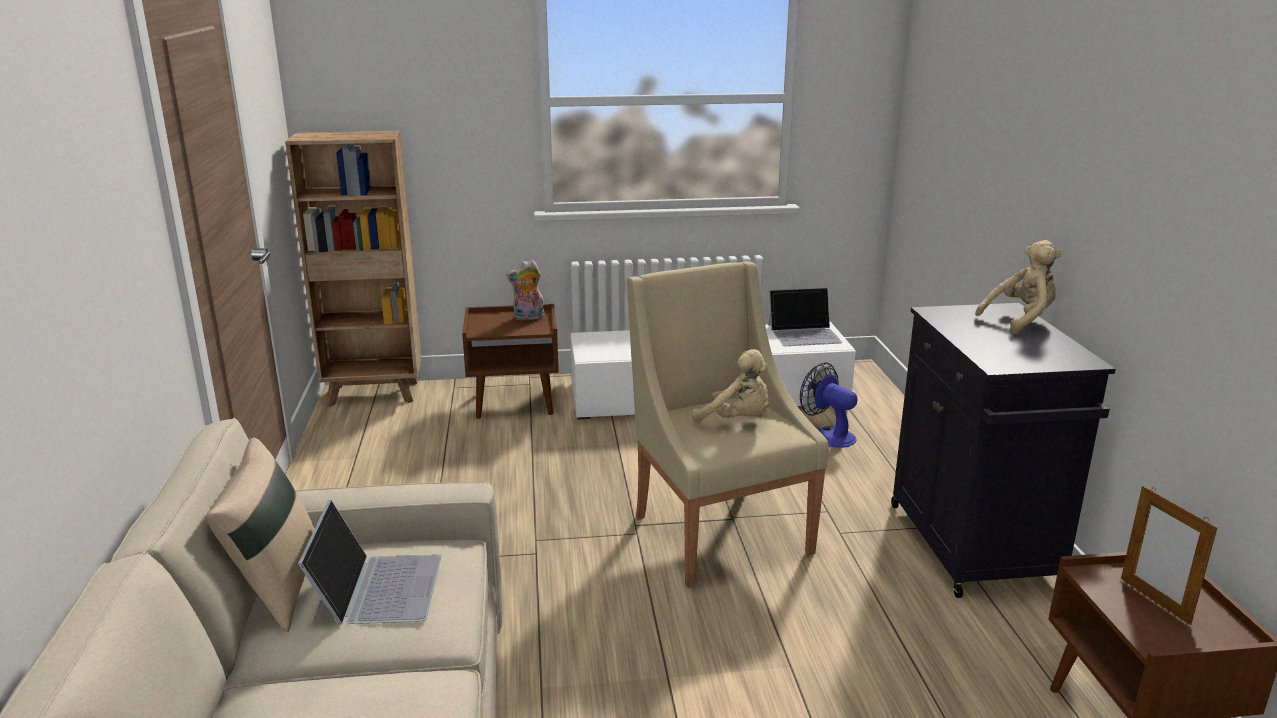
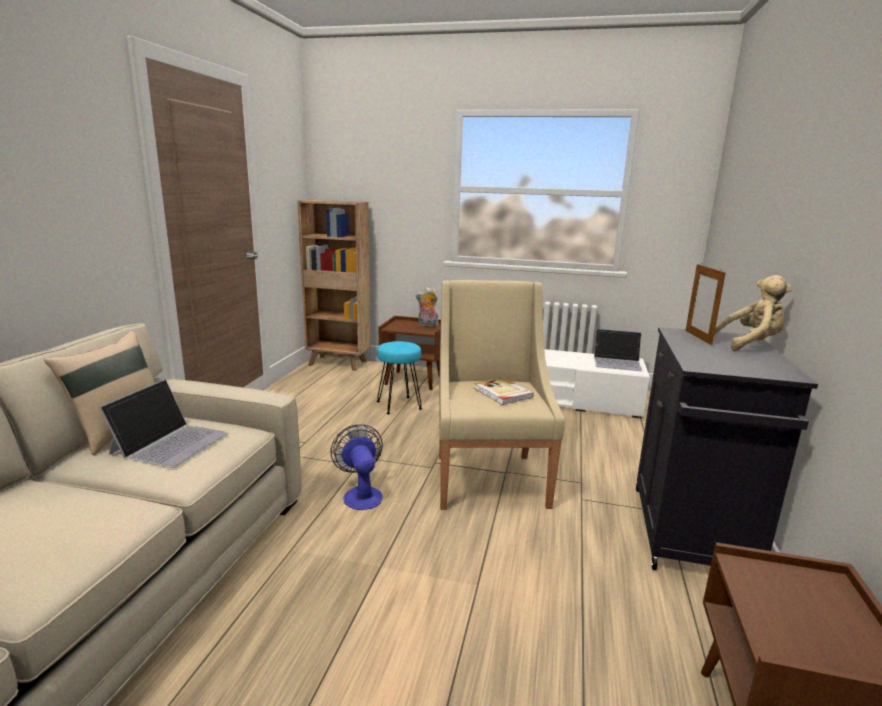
camera: 20 degrees right, 5 degrees down
beige plush toy [692,349,769,423] -> book [474,377,534,405]
fan [800,362,858,448] -> fan moved to [330,424,383,510]
picture frame [1121,486,1218,625] -> picture frame moved to [686,263,726,345]
none -> turquoise stool [377,341,422,414]

